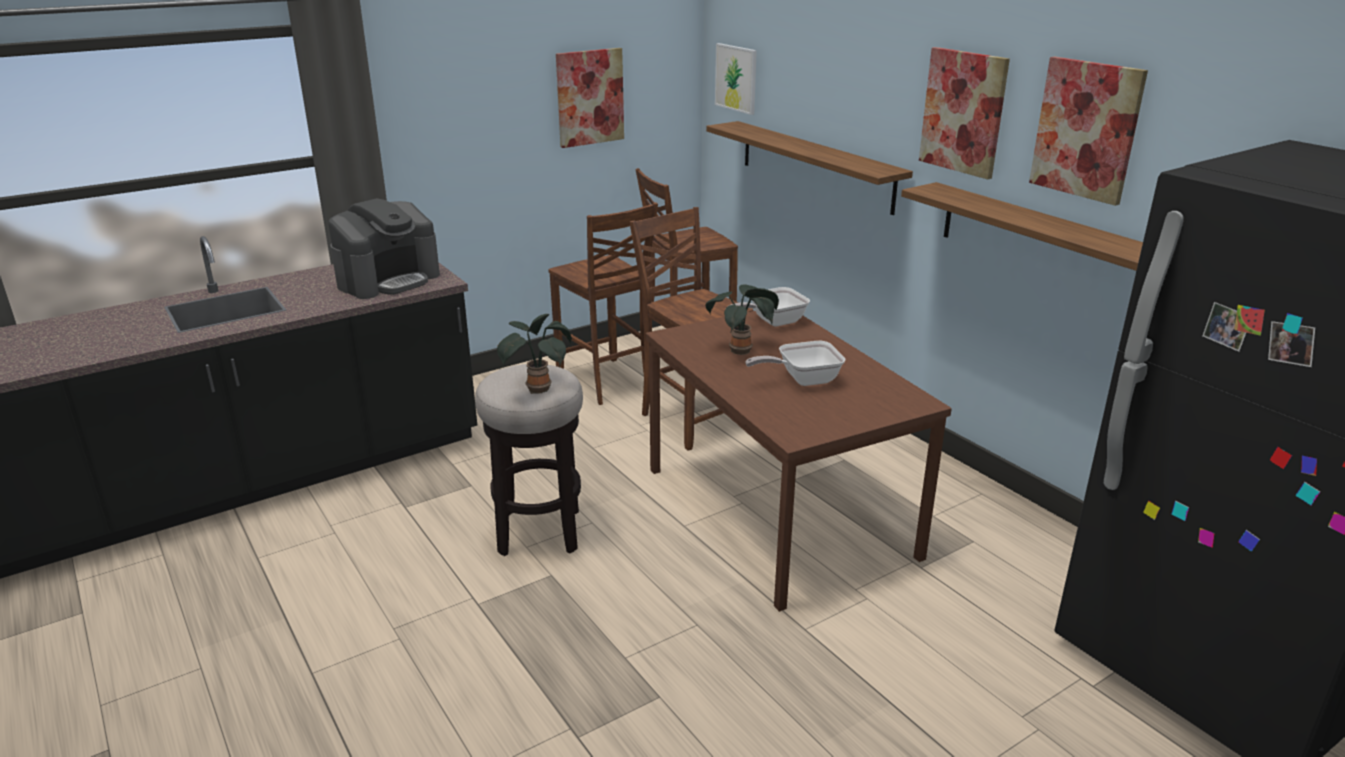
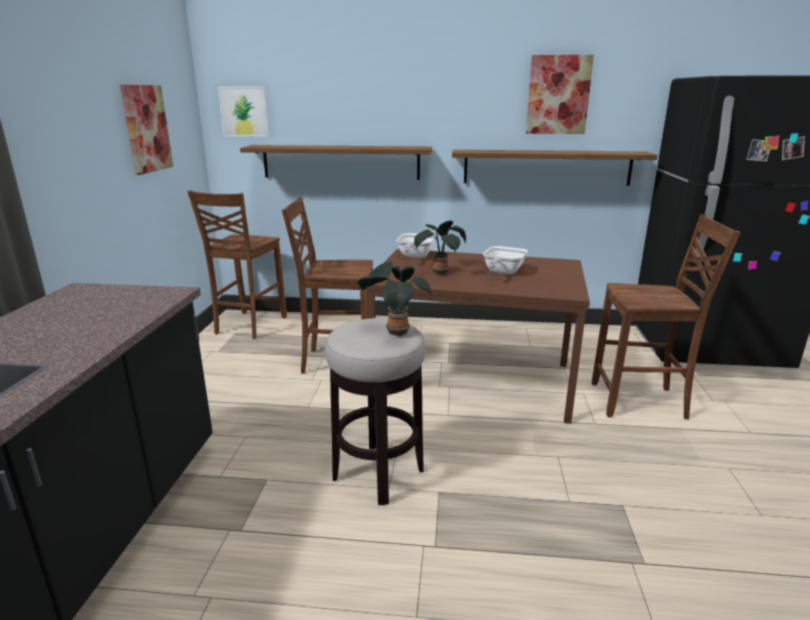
camera: 50 degrees left, 5 degrees down
coffee machine [328,198,440,299] -> none
brown chair [548,202,658,405] -> brown chair moved to [592,214,741,420]
picture [919,47,1010,179] -> none

